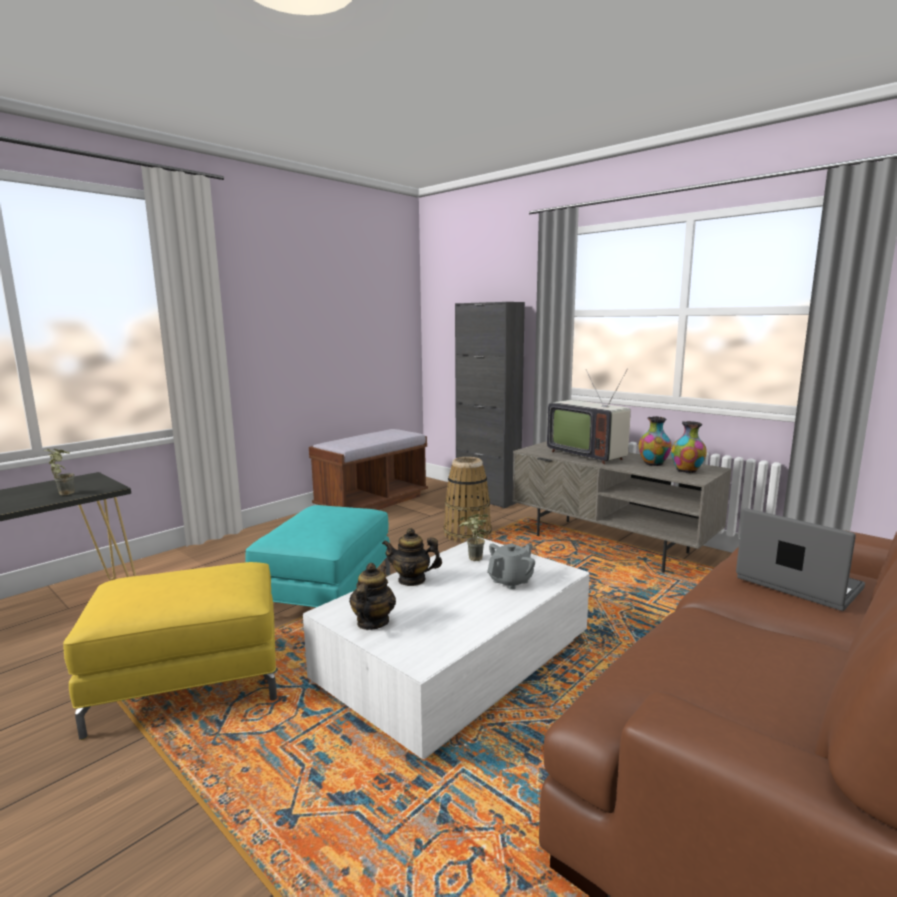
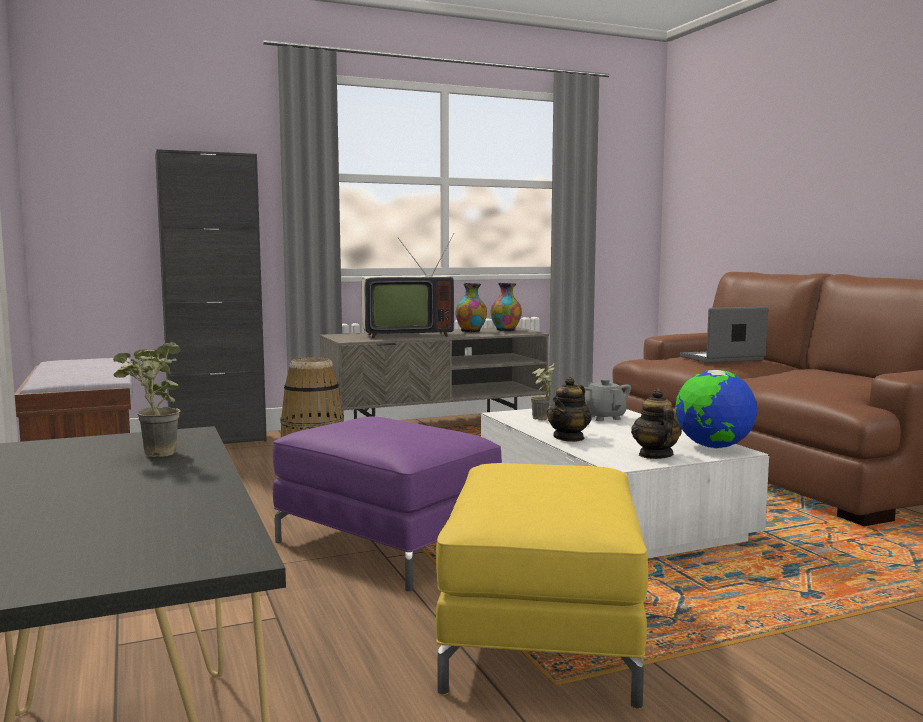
camera: 65 degrees left, 5 degrees down
turquoise ottoman [246,505,390,607] -> purple ottoman [272,416,502,591]
teapot [349,563,396,630] -> teapot turned 45 degrees clockwise [631,388,682,459]
none -> globe [675,370,757,449]

